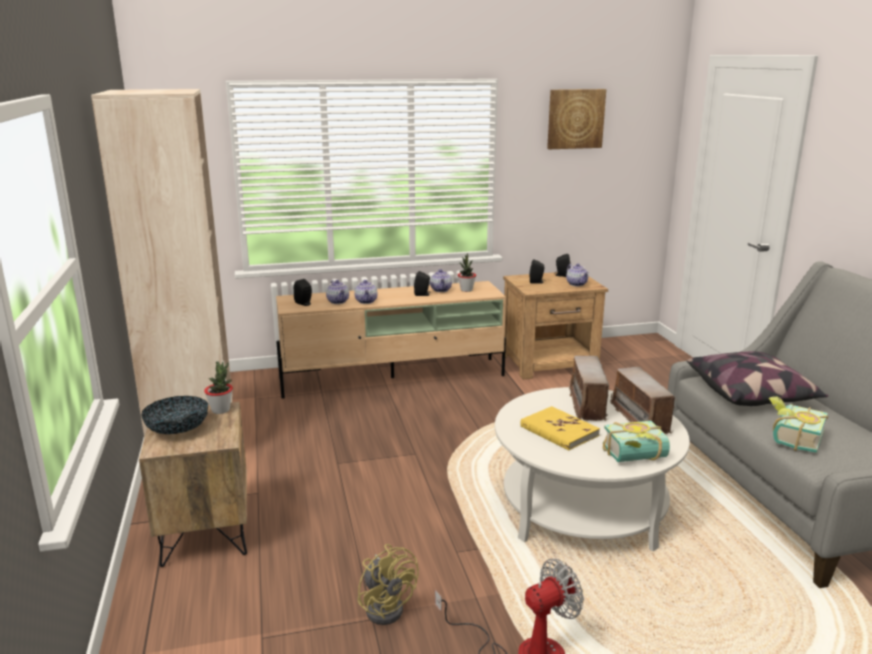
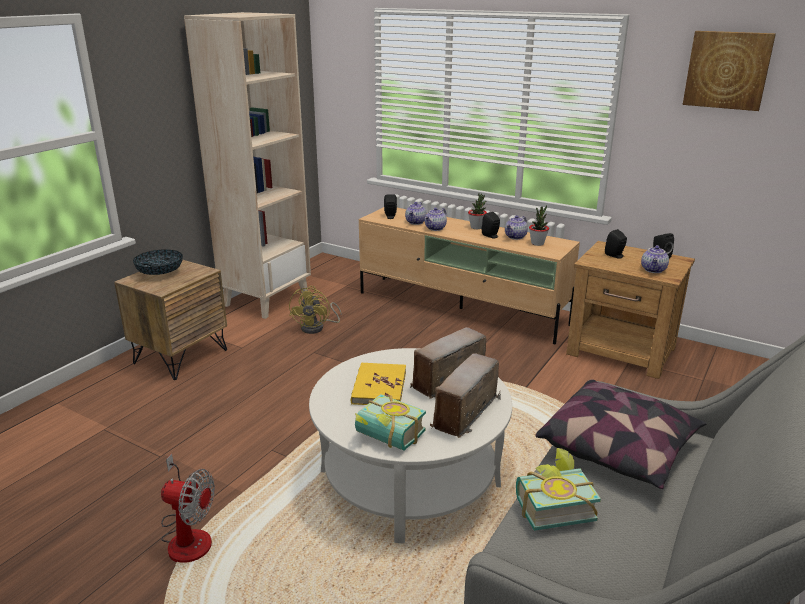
camera: 45 degrees right, 5 degrees up
potted plant [204,361,233,414] -> potted plant moved to [468,193,487,229]
yellow fan [357,544,419,625] -> yellow fan moved to [289,286,341,334]

